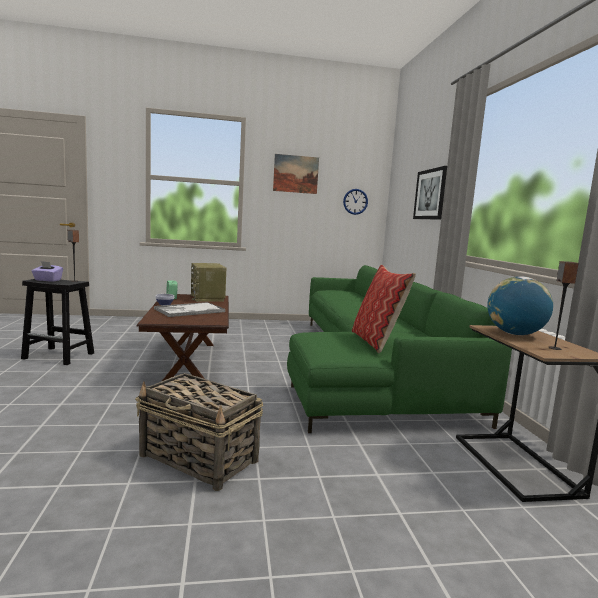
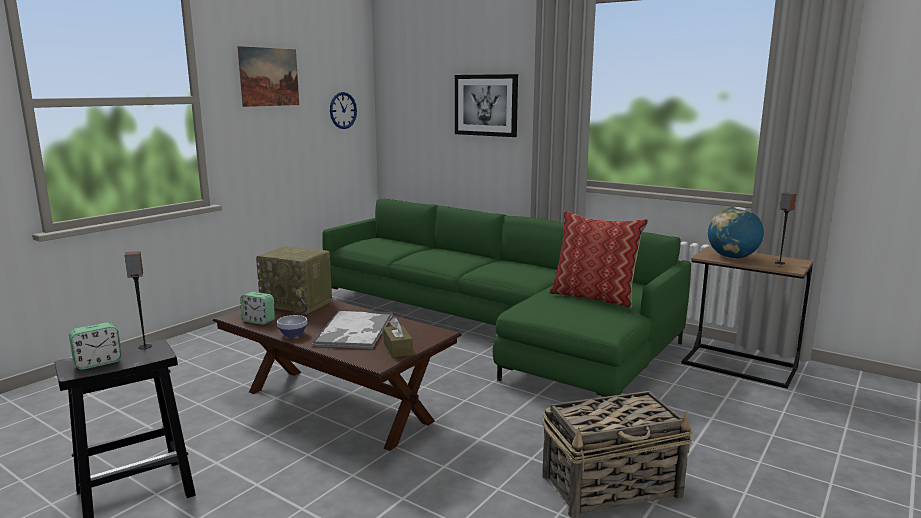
camera: 45 degrees left, 5 degrees up
purple tissue box [32,261,63,282] -> alarm clock [69,322,122,370]
none -> brown tissue box [383,317,413,357]

